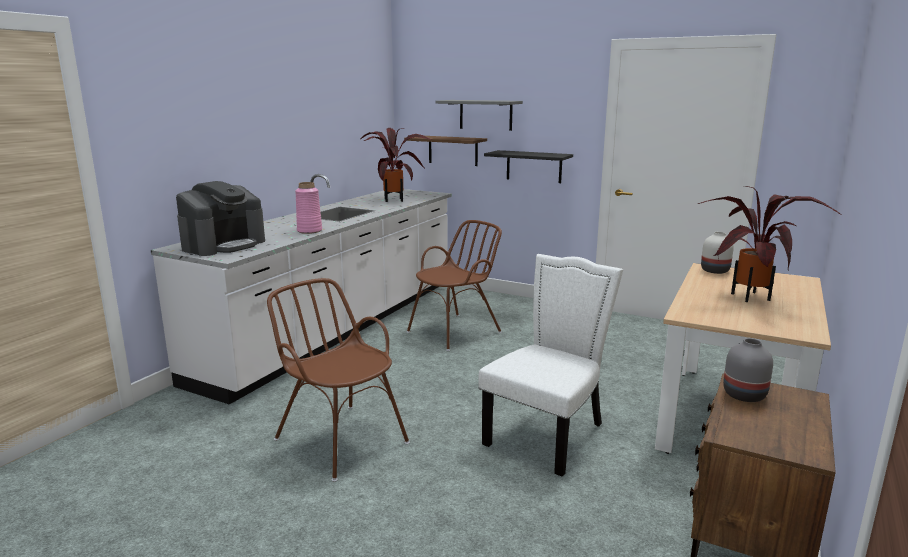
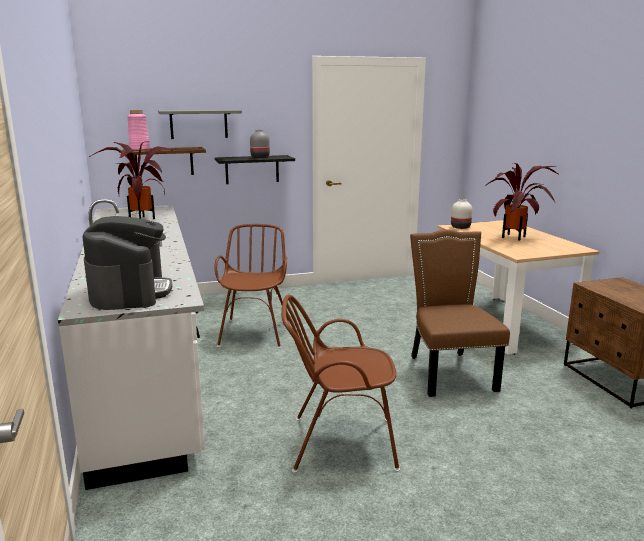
camera: 45 degrees left, 0 degrees up
pink vase [295,182,322,234] -> pink vase moved to [127,110,150,151]
white chair [478,254,623,476] -> brown chair [410,229,510,397]
grey vase [723,338,773,402] -> grey vase moved to [250,130,270,158]

